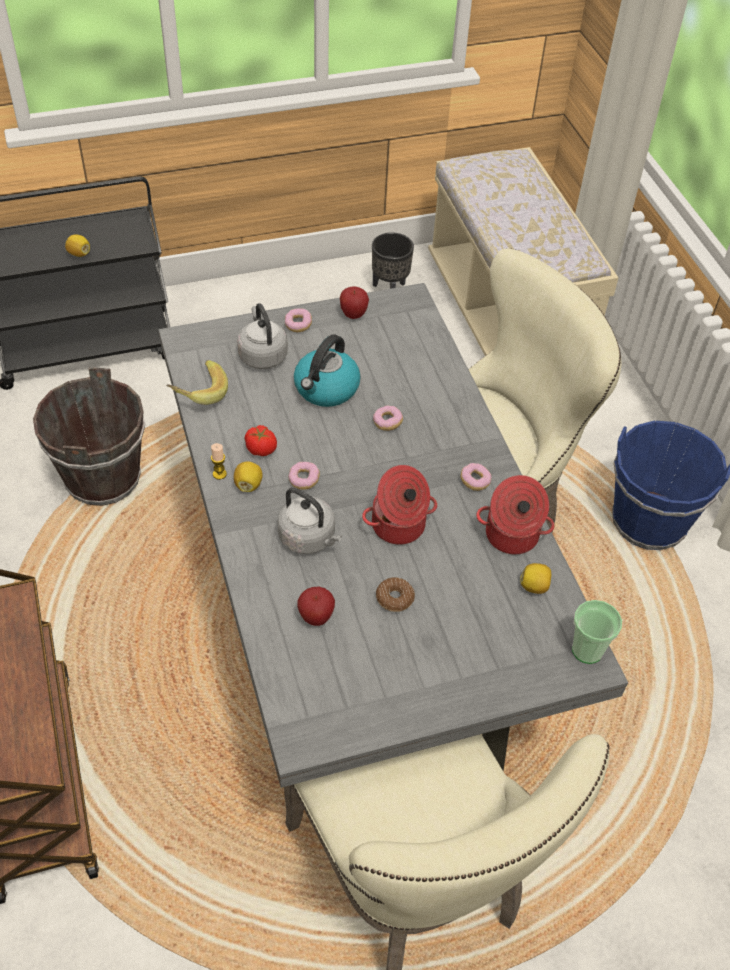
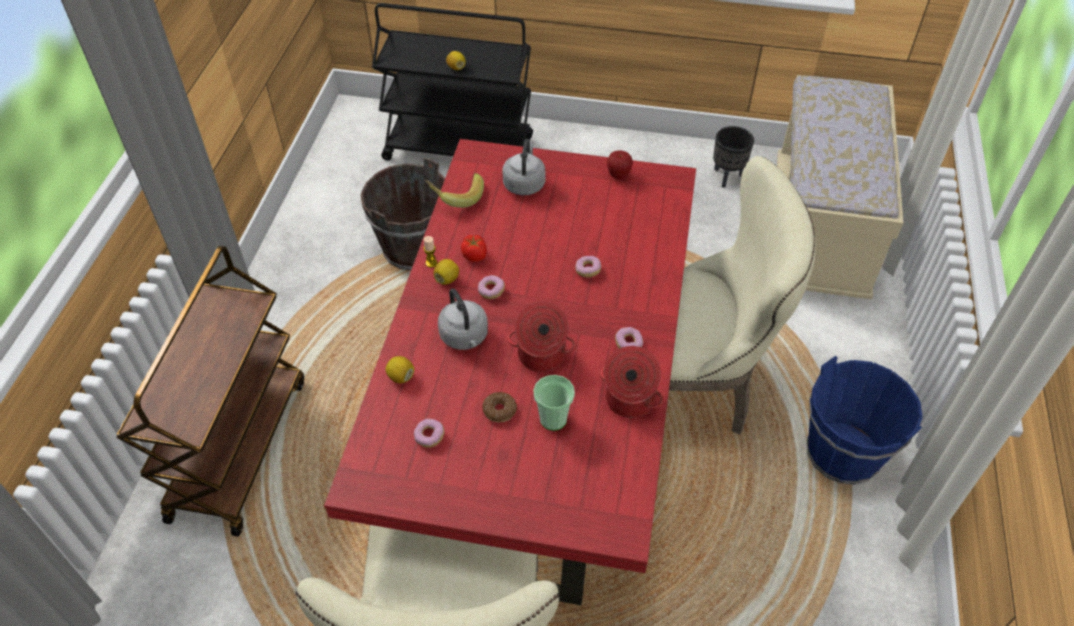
camera: 30 degrees right, 0 degrees up
grey dining table [158,283,628,788] -> red dining table [324,139,696,605]
donut [285,309,312,332] -> donut moved to [414,419,445,448]
kettle [294,334,361,407] -> none
apple [297,587,335,626] -> none
lemon [521,563,551,594] -> lemon moved to [385,356,414,383]
cup [572,600,622,664] -> cup moved to [533,375,575,431]

